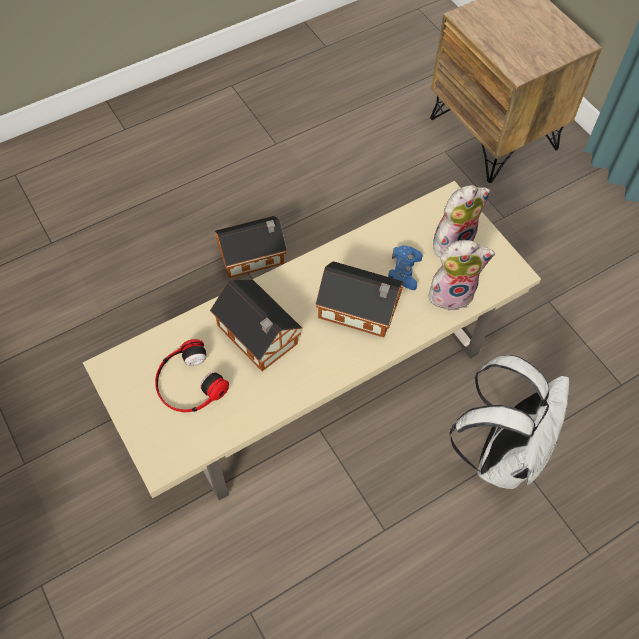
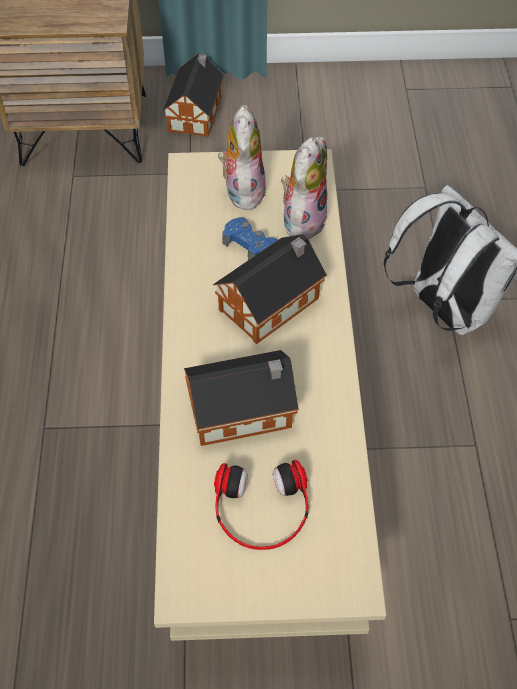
camera: 60 degrees left, 5 degrees down
toy house [215,216,287,278] -> toy house moved to [163,53,224,137]

